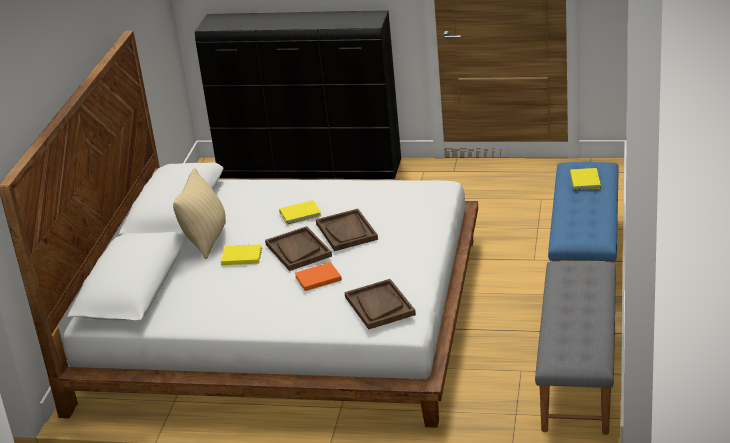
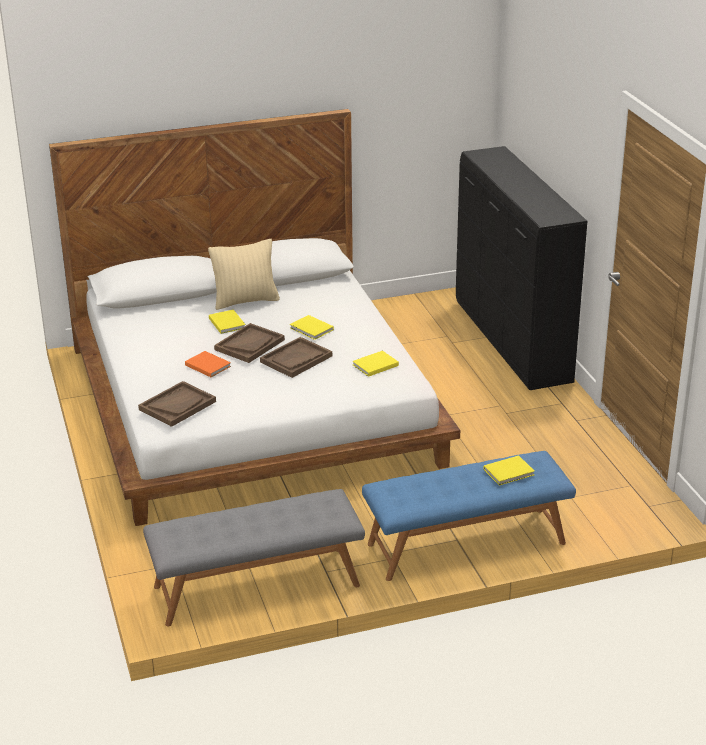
camera: 60 degrees right, 0 degrees up
none -> yellow book [353,351,399,377]

